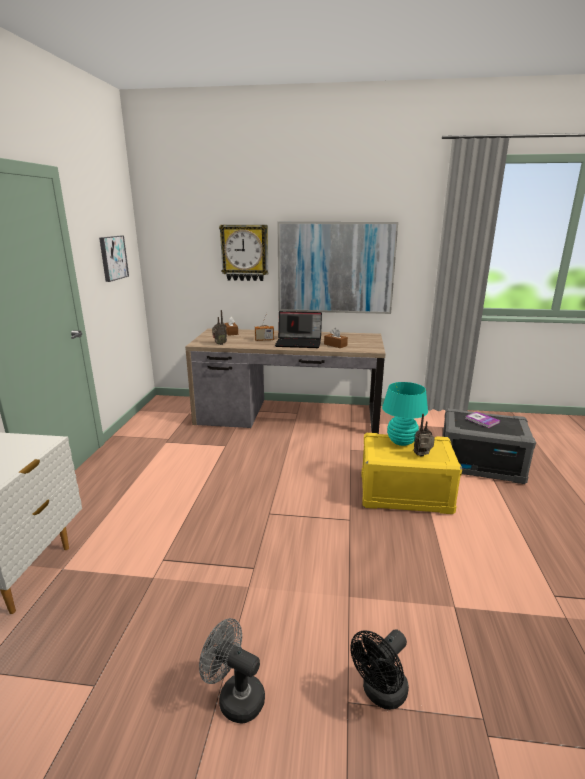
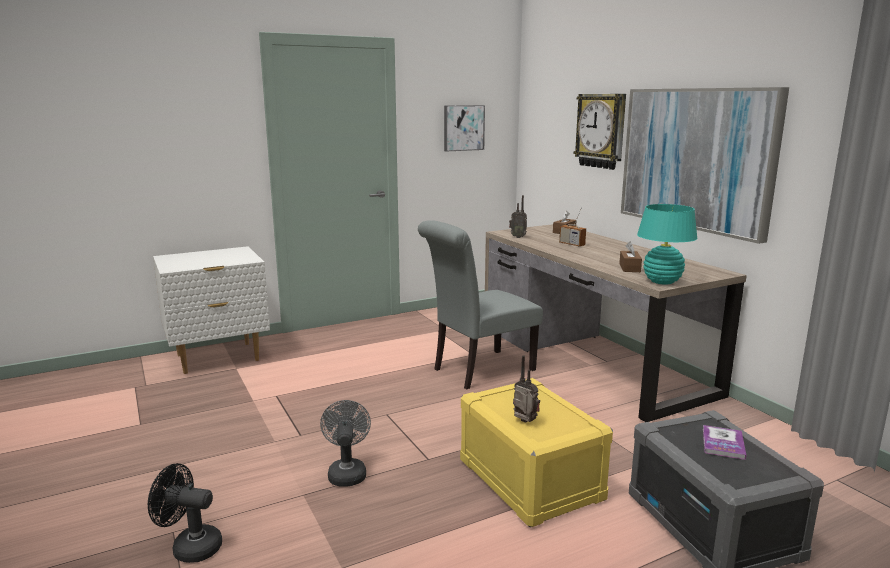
camera: 55 degrees right, 5 degrees down
grey fan [199,618,265,724] -> grey fan moved to [320,400,371,487]
laptop [275,311,322,348] -> none
turquoise table lamp [382,382,428,446] -> turquoise table lamp moved to [637,204,697,284]
none -> grey chair [418,220,543,389]

